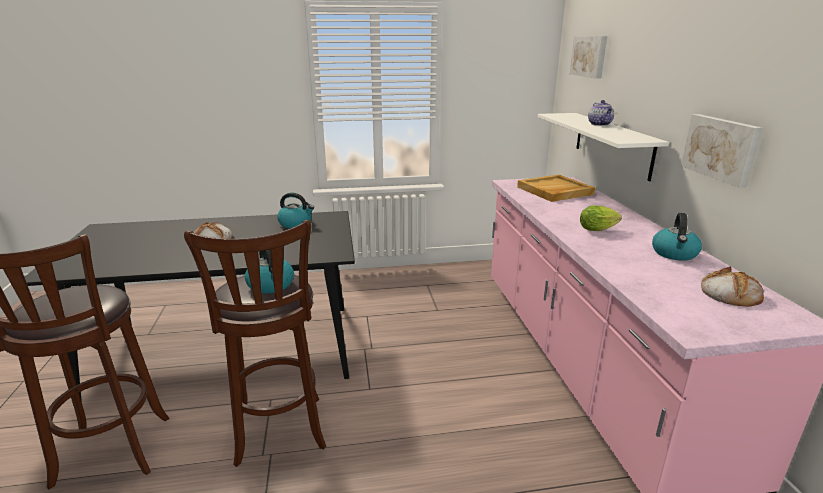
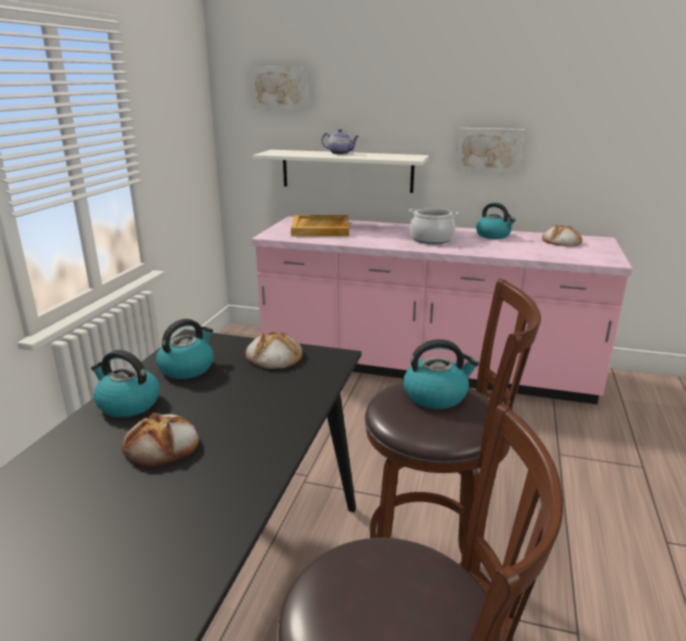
camera: 65 degrees left, 0 degrees up
lettuce [580,205,622,231] -> cooking pot [409,208,458,244]
none -> kettle [91,350,160,417]
none -> bread [246,332,302,369]

